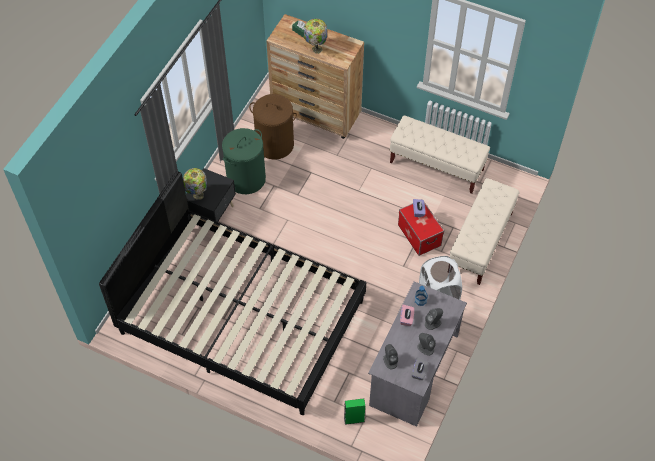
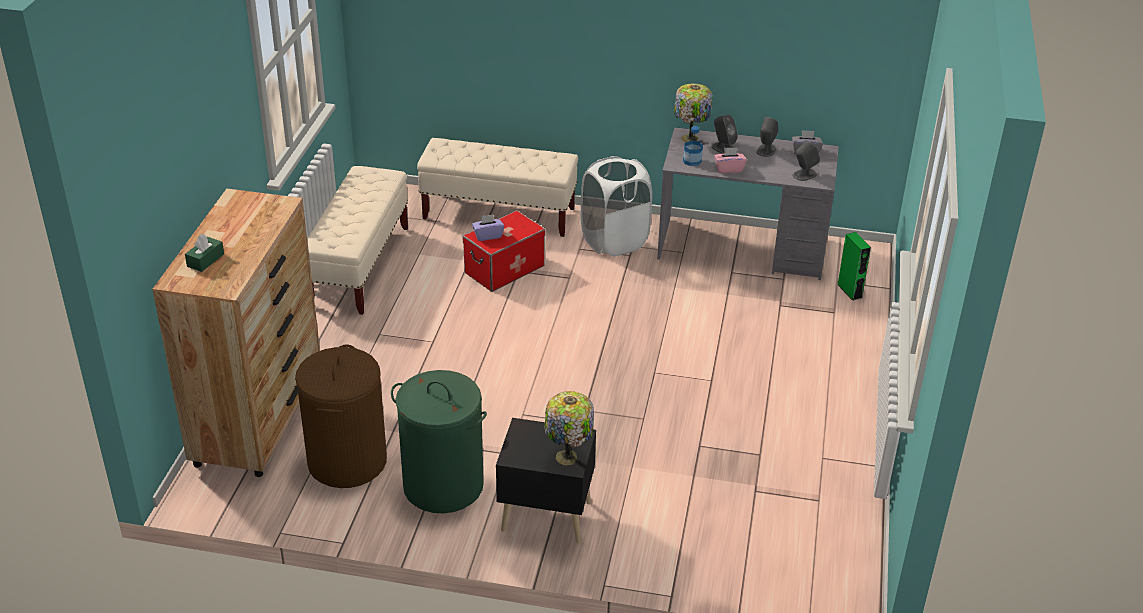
camera: 105 degrees left, 20 degrees down
black bed [99,171,366,415] -> none
table lamp [304,19,327,54] -> table lamp moved to [674,84,713,142]

